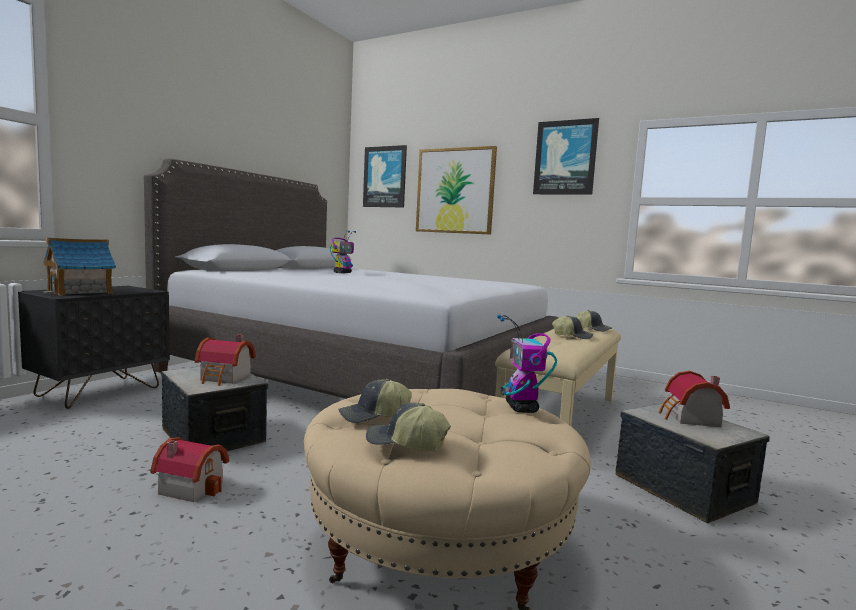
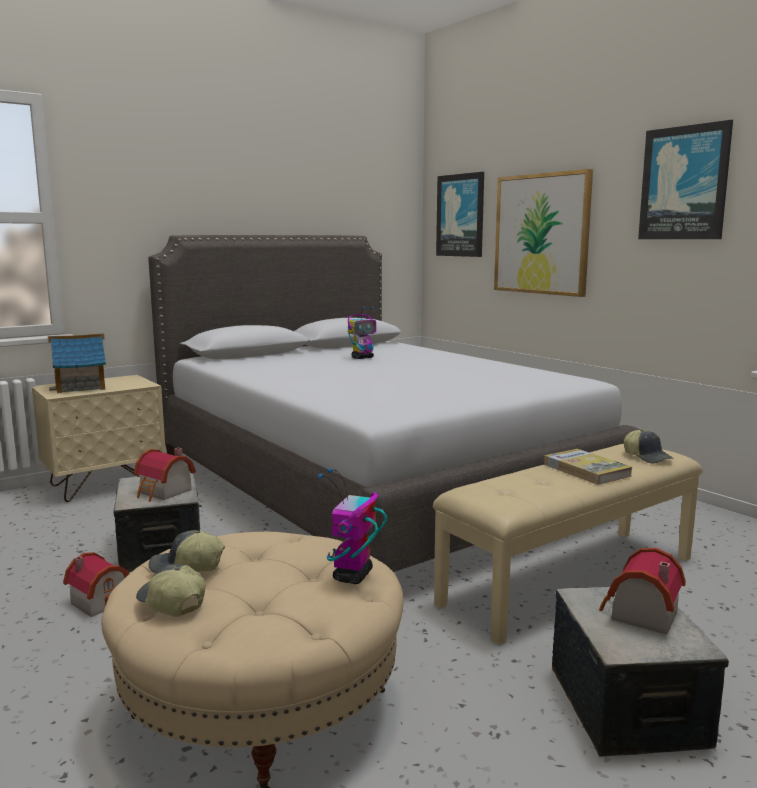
camera: 25 degrees right, 5 degrees up
black nightstand [18,286,170,409] -> beige nightstand [32,375,166,502]
cap [552,315,594,339] -> book [544,449,632,485]

